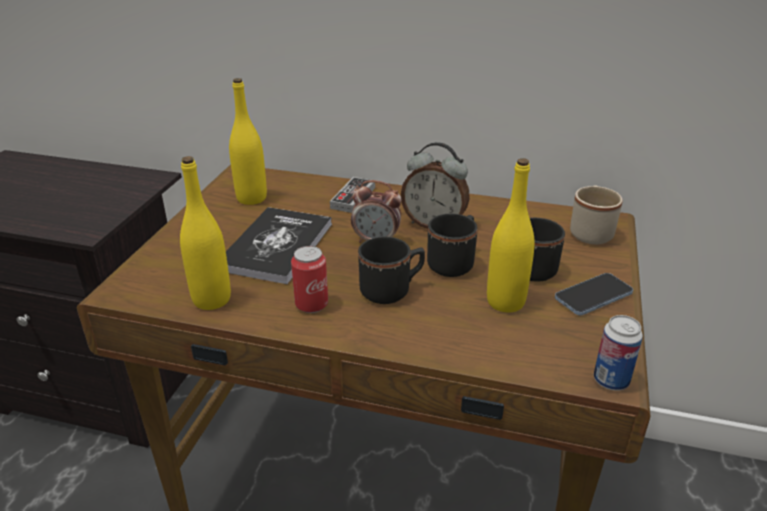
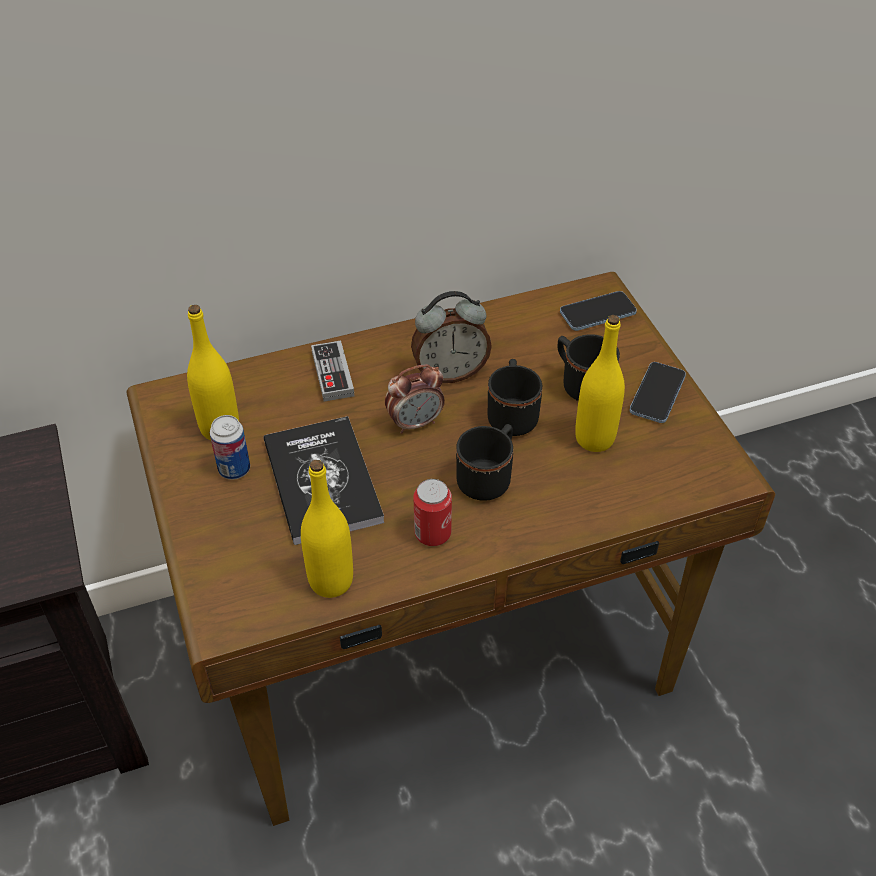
camera: 35 degrees left, 15 degrees up
beige mug [570,185,623,245] -> phone [560,291,637,331]
can [594,315,643,391] -> can moved to [210,415,250,480]

